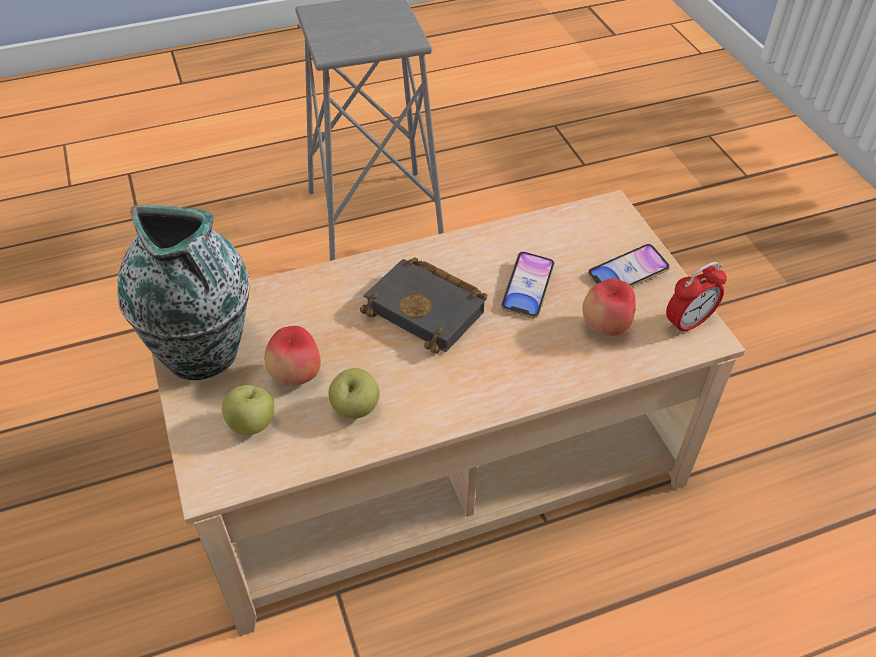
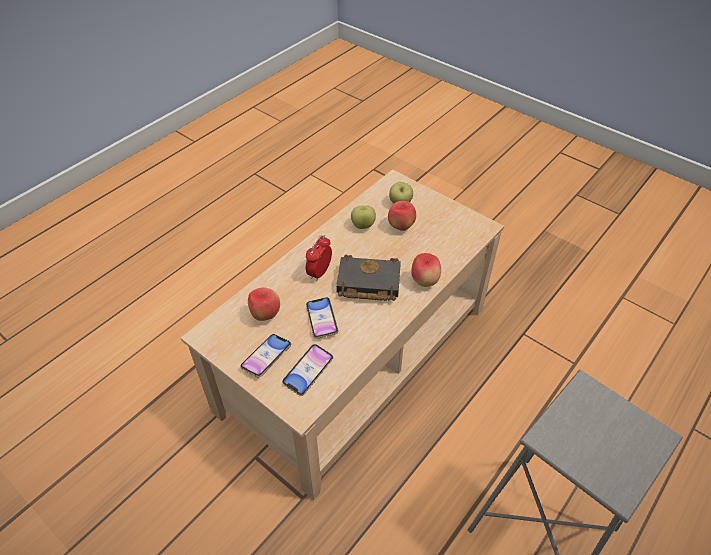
camera: 150 degrees right, 0 degrees up
vase [117,205,250,380] -> none
alarm clock [666,262,727,335] -> alarm clock moved to [306,235,332,281]
none -> phone [282,344,333,396]
none -> apple [411,253,441,287]

